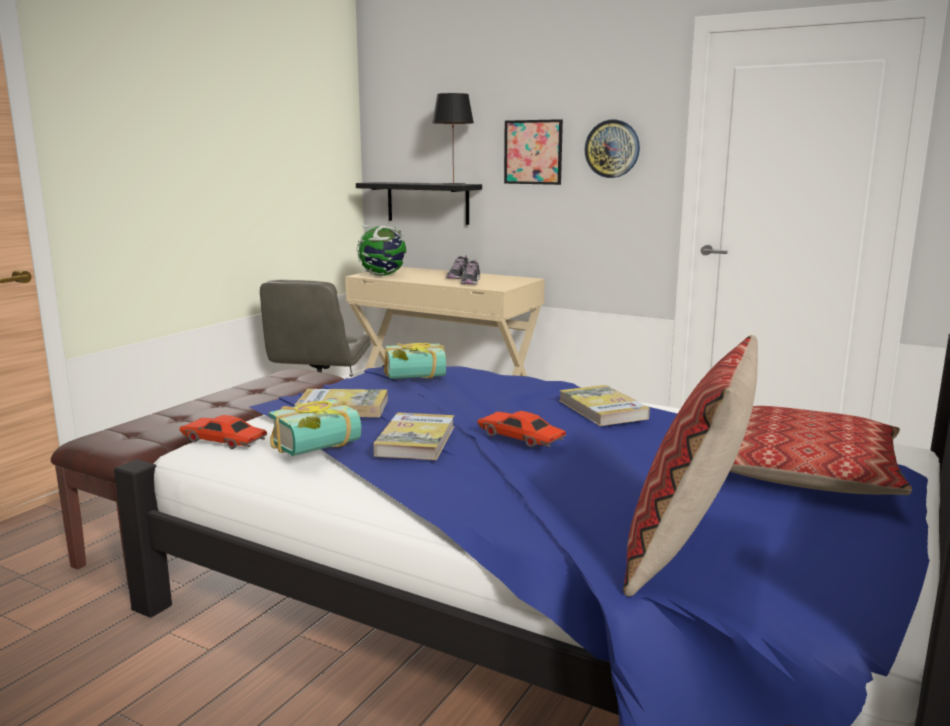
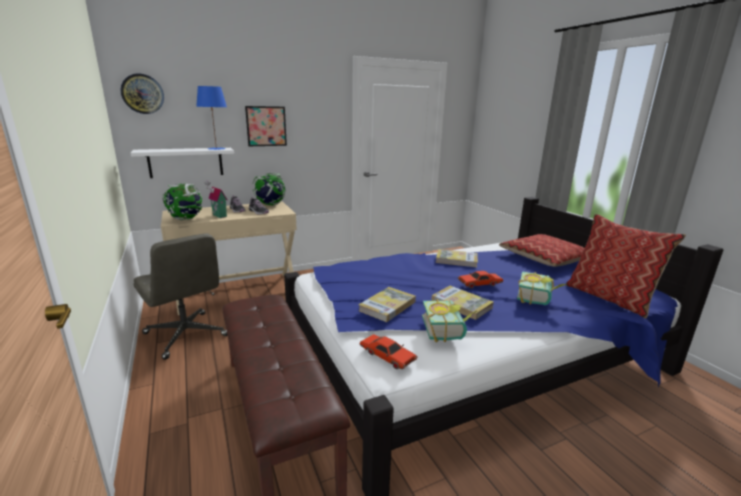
camera: 55 degrees left, 5 degrees up
red toy car [180,415,268,449] -> red toy car turned 105 degrees counterclockwise [360,334,417,370]
black shelf [356,182,482,225] -> white shelf [131,148,234,178]
book [384,343,446,379] -> book moved to [517,271,566,305]
black table lamp [432,93,474,185] -> blue table lamp [196,86,227,150]
wall clock [585,120,640,178] -> wall clock moved to [121,73,164,114]
none -> toy house [205,180,227,218]
none -> globe [252,173,286,206]

